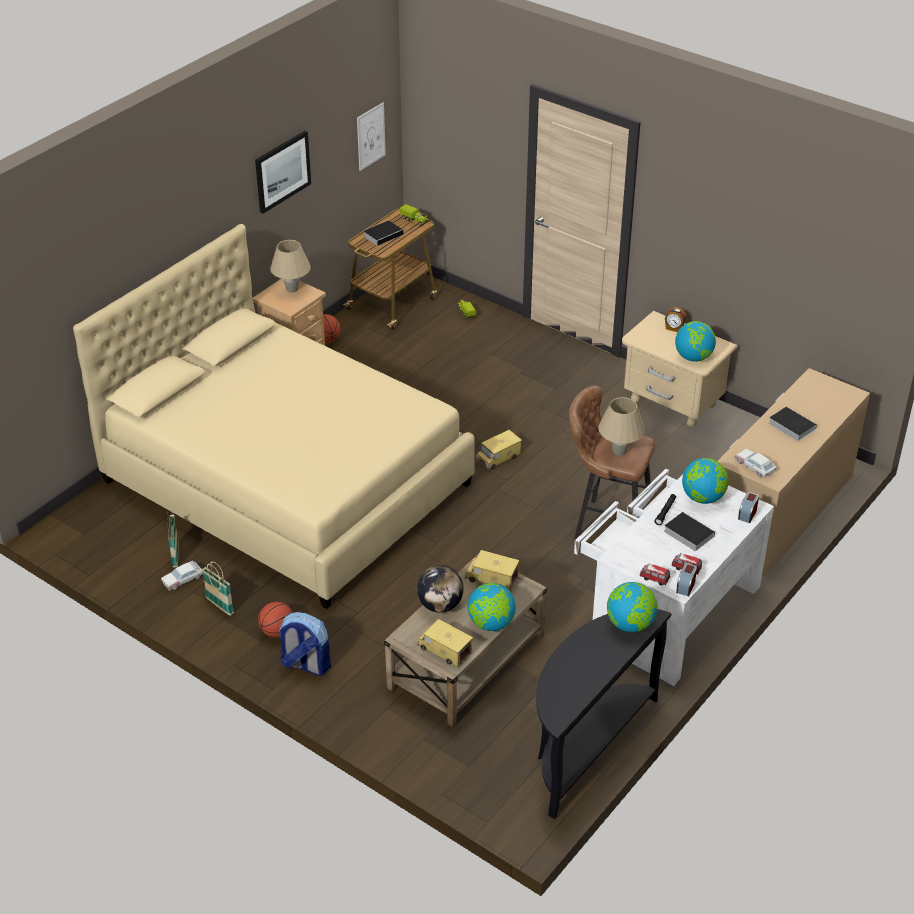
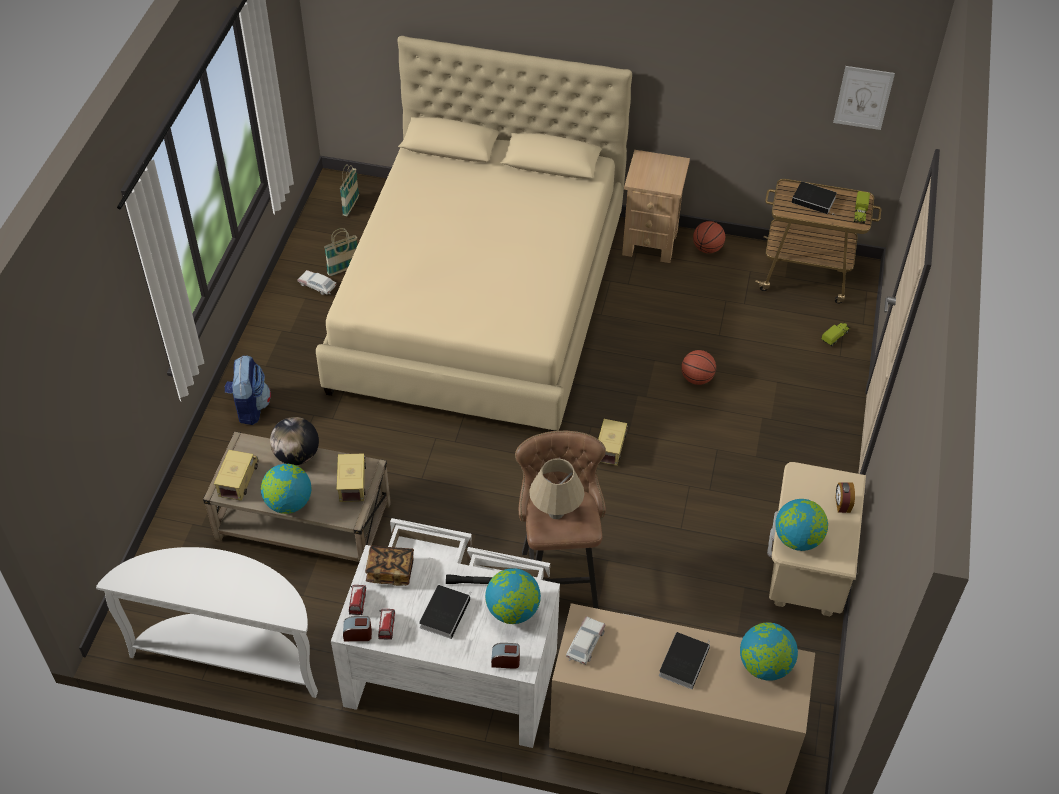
camera: 65 degrees right, 10 degrees up
basket [202,561,234,616] -> basket moved to [340,164,359,216]
picture [255,131,311,214] -> none
basketball [258,602,293,638] -> basketball moved to [681,350,716,385]
beige table lamp [270,240,311,293] -> none
toy truck [476,430,522,470] -> toy truck turned 75 degrees clockwise [598,419,628,466]
black console table [536,609,671,819] -> white console table [96,547,318,698]
globe [607,582,657,632] -> globe moved to [740,623,798,681]
none -> book [365,545,414,586]

